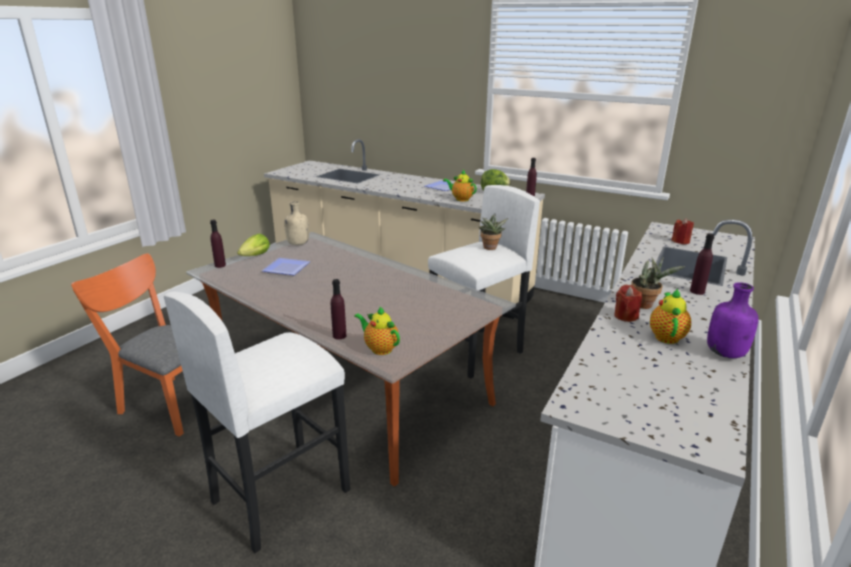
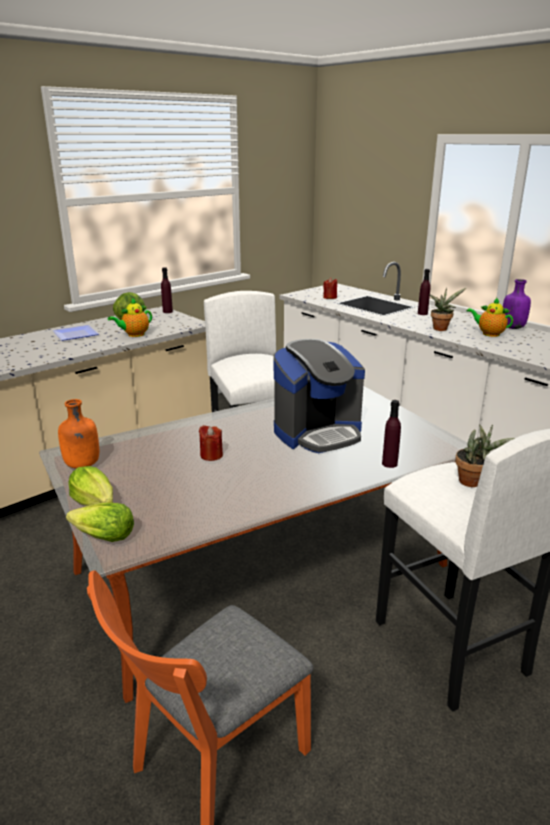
camera: 70 degrees left, 0 degrees up
purple bottle [210,220,226,268] -> lettuce [66,503,134,542]
plate [262,258,311,275] -> none
beige bottle [284,201,309,245] -> orange bottle [58,399,99,469]
teapot [354,307,400,355] -> none
potted plant [478,214,508,250] -> potted plant moved to [455,424,515,487]
red candle [614,285,642,322] -> red candle moved to [199,425,223,461]
none -> coffee machine [274,339,365,453]

